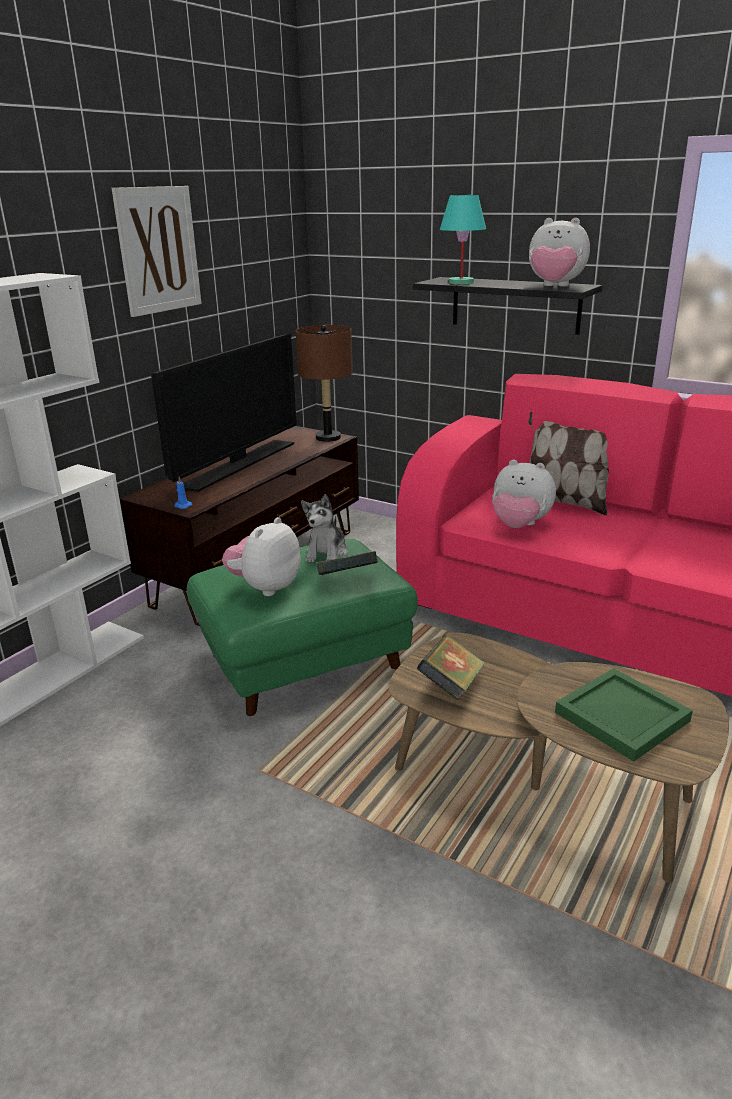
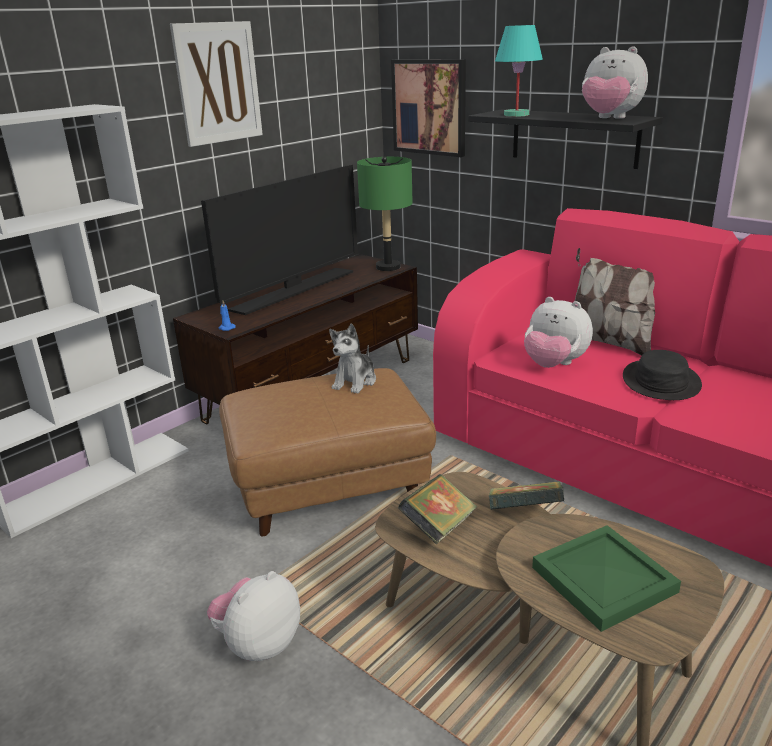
camera: 10 degrees right, 0 degrees up
green ottoman [187,539,418,716] -> brown ottoman [219,368,436,536]
plush toy [222,517,301,596] -> plush toy moved to [207,571,300,661]
brown table lamp [296,325,353,442] -> green table lamp [357,157,413,271]
book [316,551,378,575] -> book moved to [489,481,564,510]
none -> picture [391,59,466,157]
none -> black hat [623,350,702,400]

